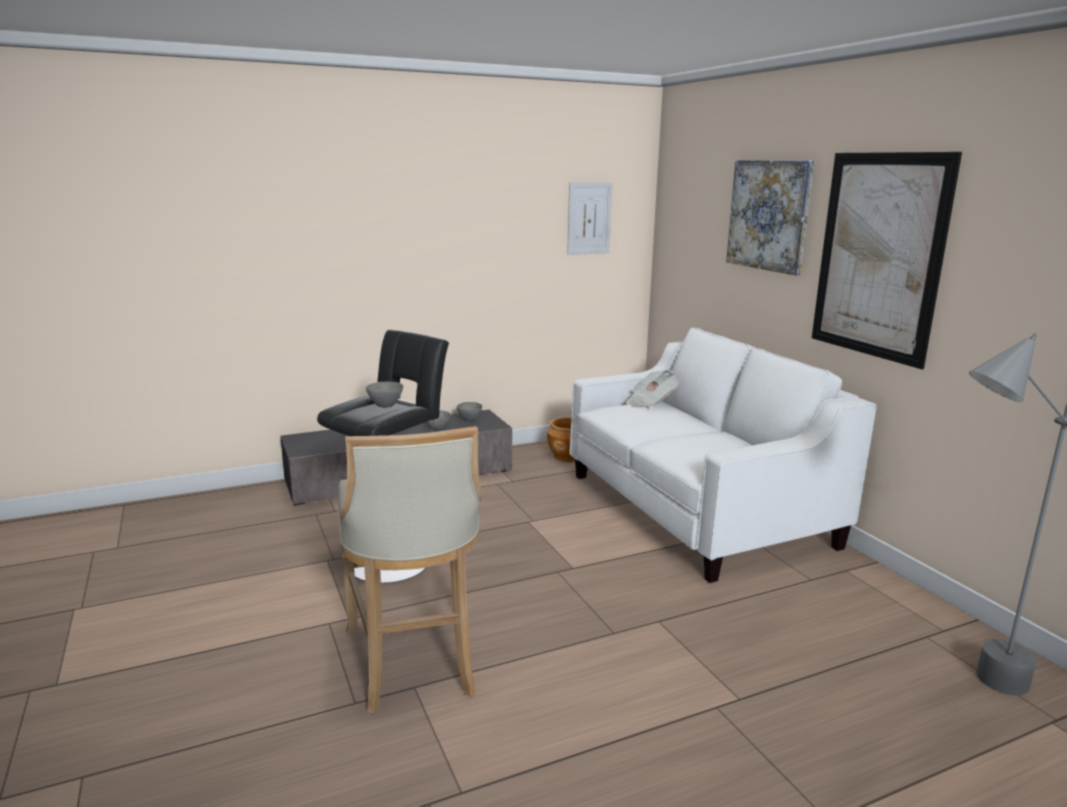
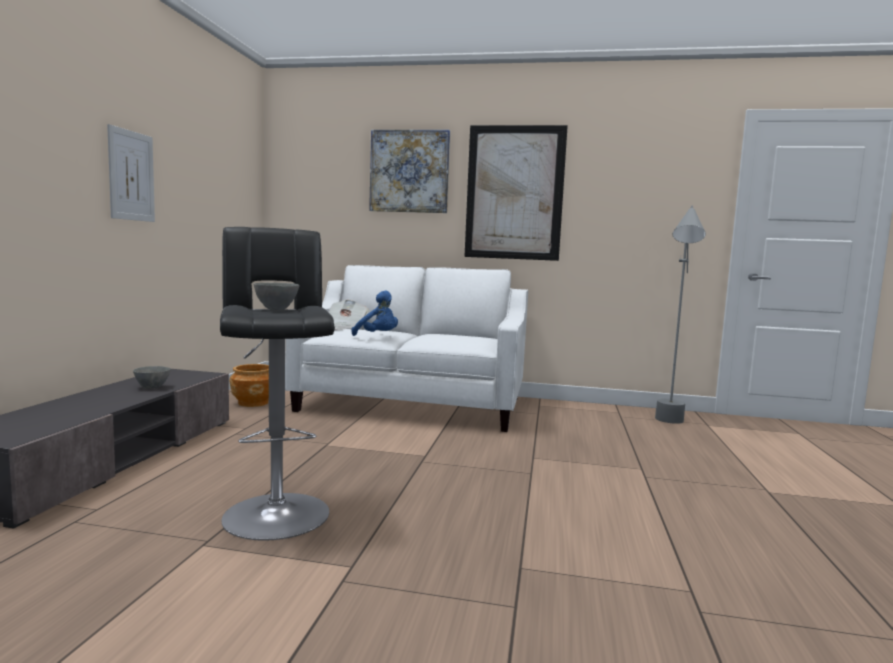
camera: 55 degrees left, 10 degrees down
beige stool [338,426,482,714] -> none
grey bowl [457,402,482,421] -> none
picture [567,182,612,255] -> picture moved to [107,124,155,222]
none -> blue plush toy [351,291,398,336]

